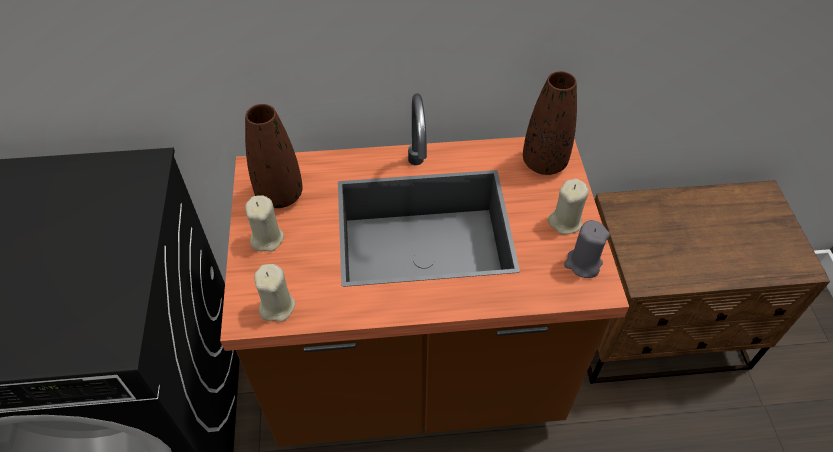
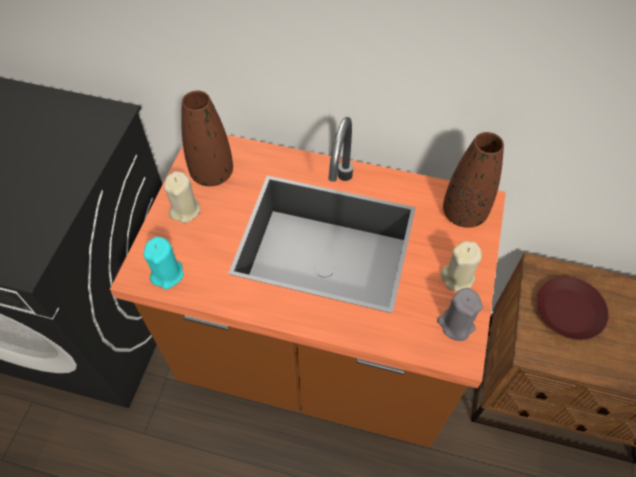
camera: 20 degrees right, 5 degrees up
beige candle [254,264,295,322] -> turquoise candle [143,237,184,289]
none -> brown plate [537,276,609,340]

